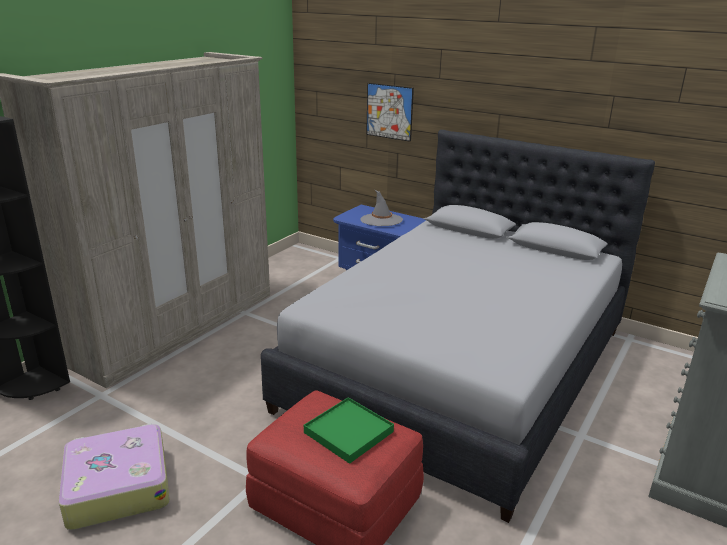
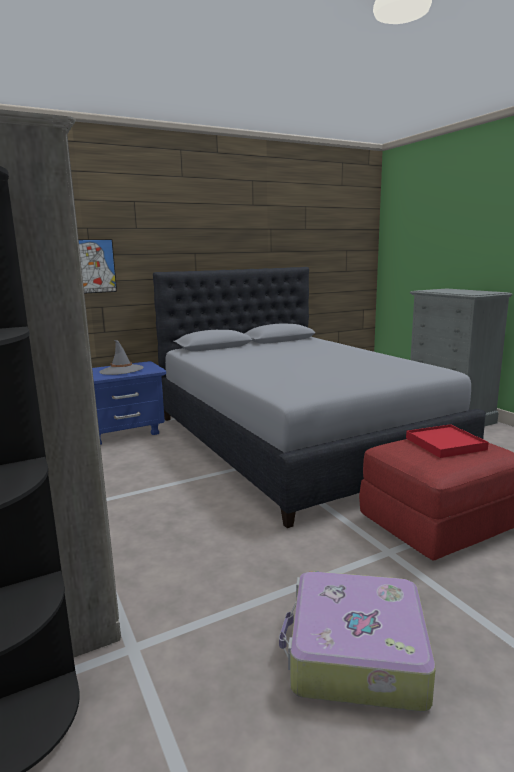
camera: 60 degrees left, 10 degrees down
green tray [304,397,394,464] -> red tray [406,424,489,458]

